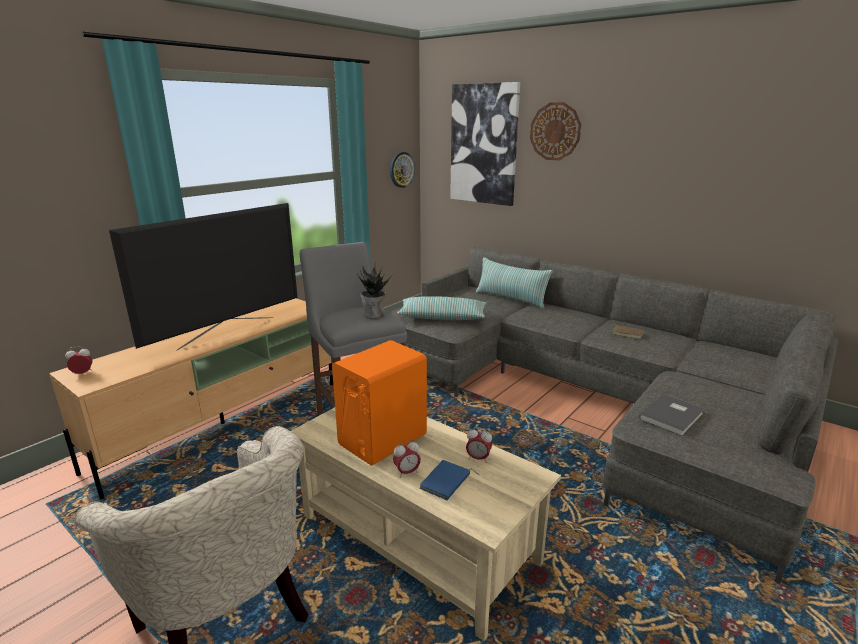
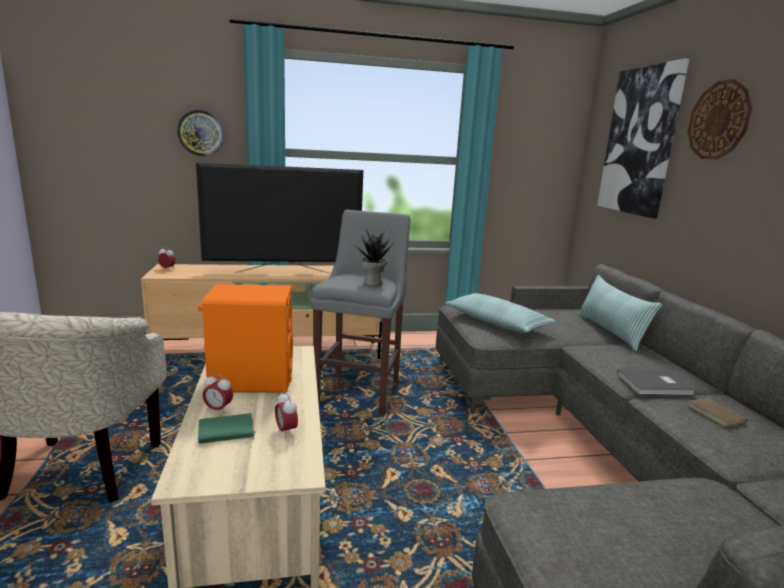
camera: 40 degrees right, 5 degrees down
wall clock [390,152,415,188] -> wall clock moved to [177,110,224,156]
blue book [420,460,479,500] -> green book [198,413,256,444]
grey book [639,394,705,436] -> grey book moved to [617,370,697,395]

